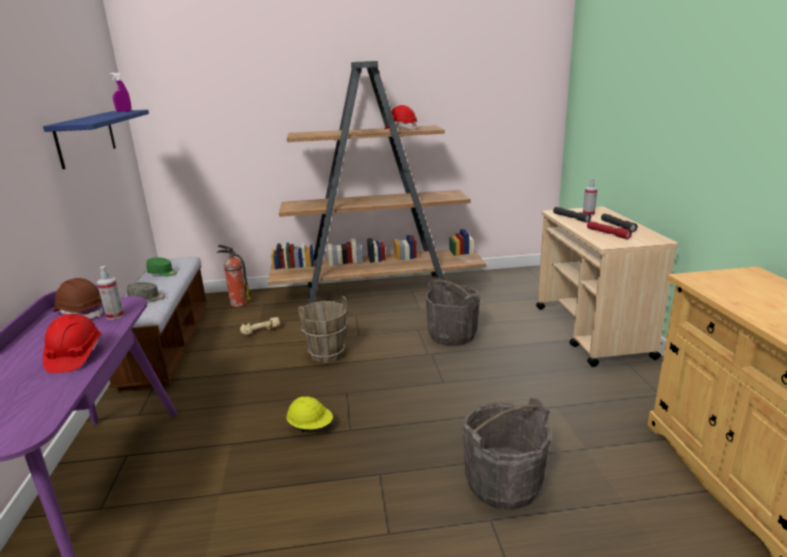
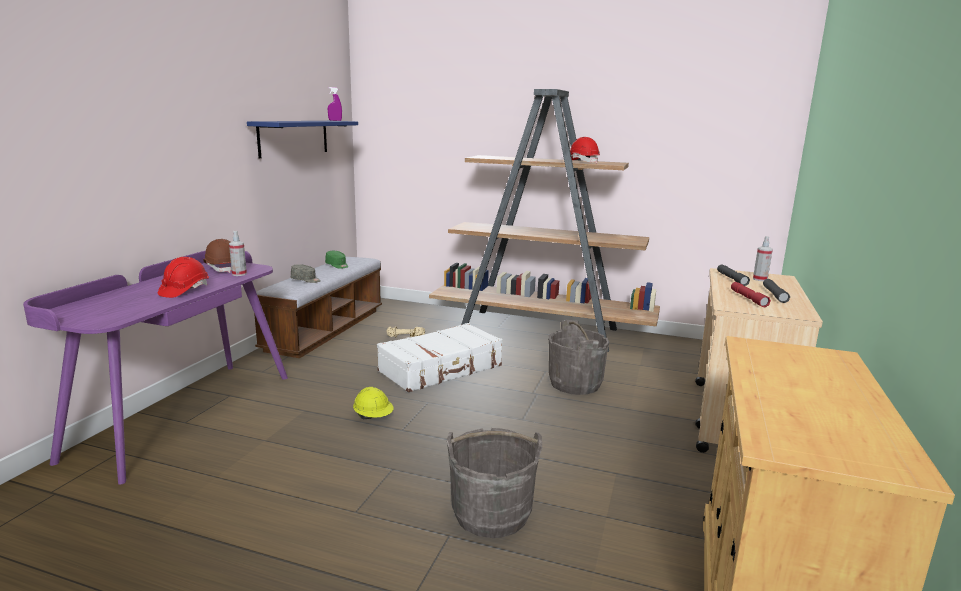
camera: 25 degrees right, 5 degrees down
fire extinguisher [217,245,251,307] -> none
brown bucket [298,295,347,363] -> white suitcase [377,323,503,392]

